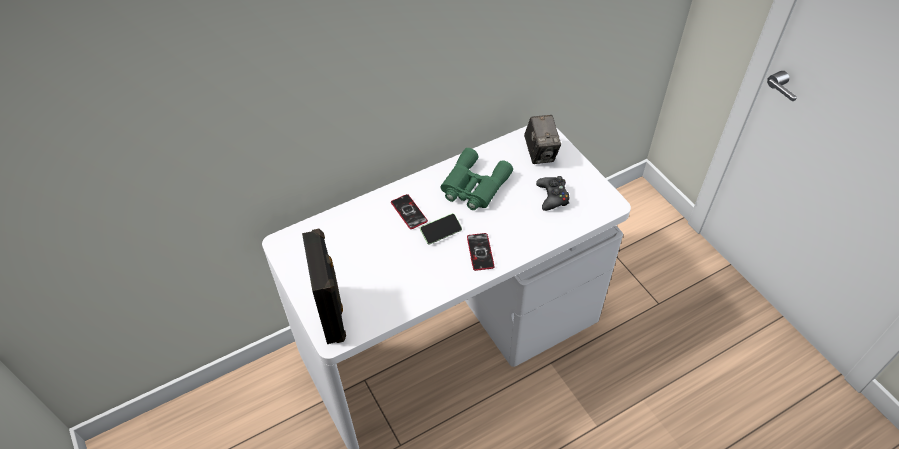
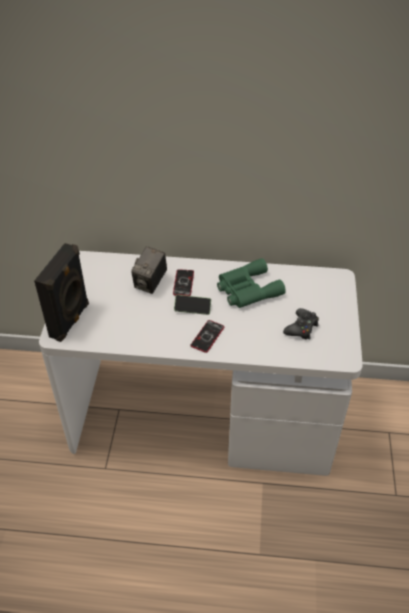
camera: 35 degrees right, 5 degrees down
camera [524,115,561,164] -> camera moved to [131,246,167,294]

